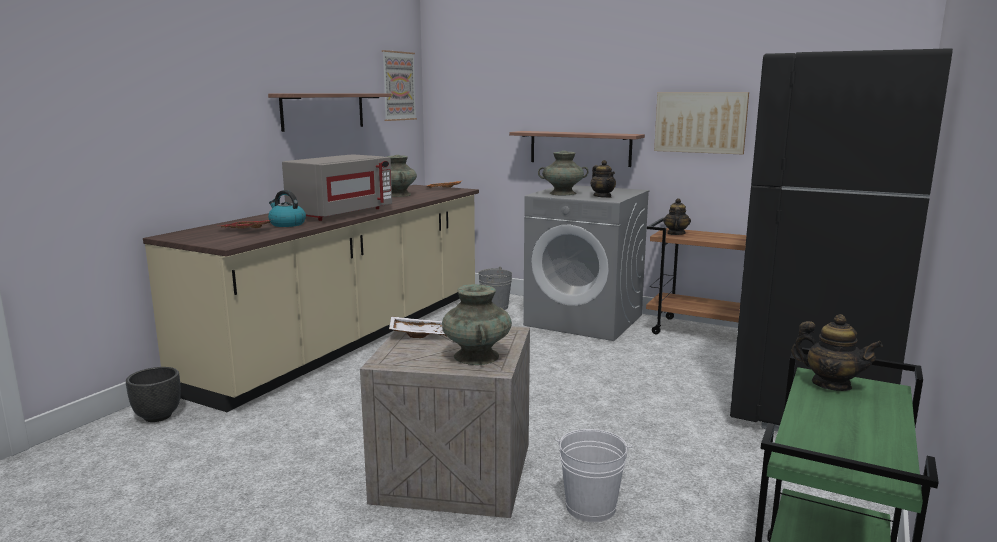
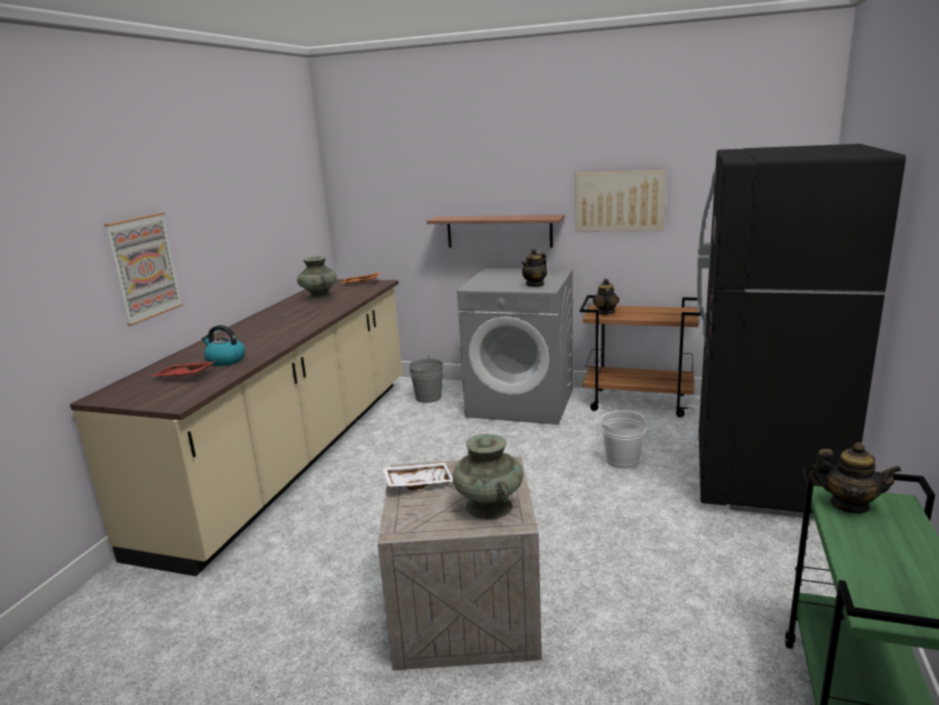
camera: 10 degrees left, 5 degrees up
black planter [126,367,181,422] -> none
shelf [268,93,391,132] -> none
grey microwave [282,154,392,221] -> none
picture [382,50,417,121] -> picture moved to [104,212,183,326]
turquoise vase [538,151,588,195] -> none
white bucket [555,429,632,522] -> white bucket moved to [598,410,648,469]
teapot [591,160,616,198] -> teapot turned 75 degrees clockwise [522,249,547,287]

